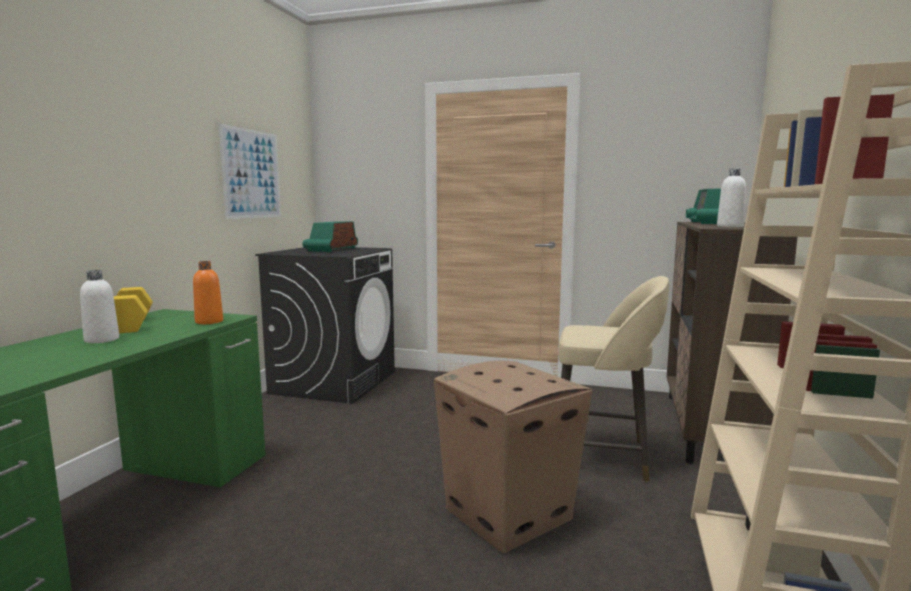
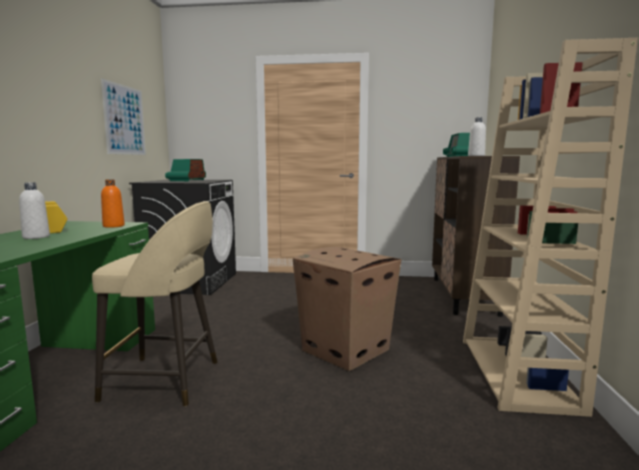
camera: 10 degrees left, 0 degrees up
beige stool [559,276,669,482] -> beige stool moved to [92,201,217,407]

